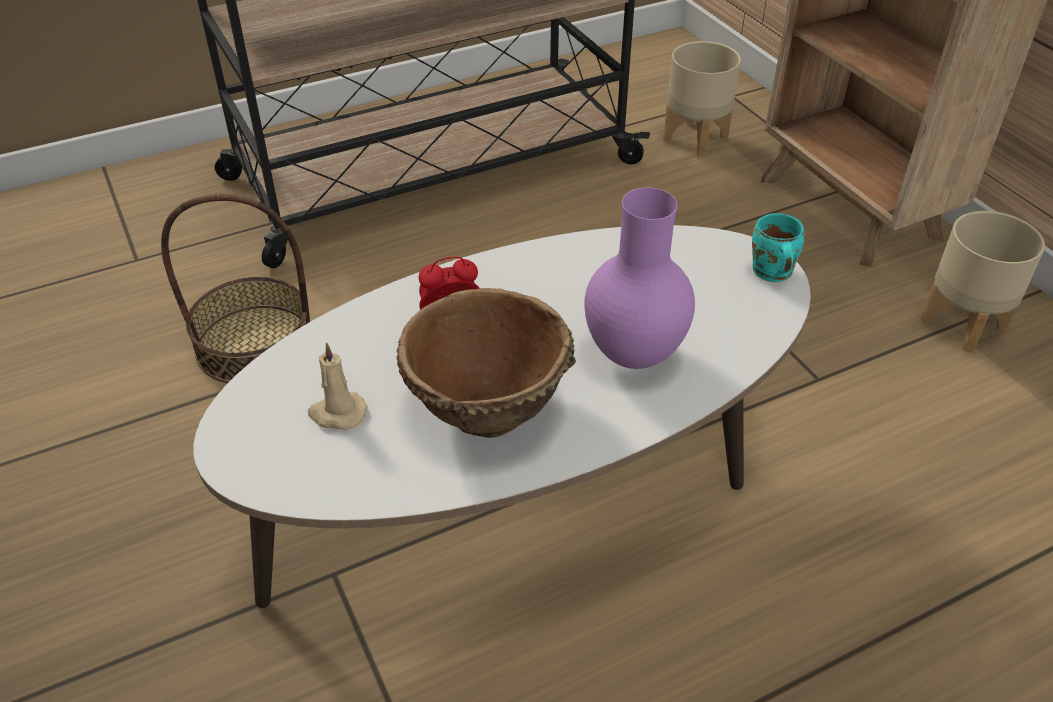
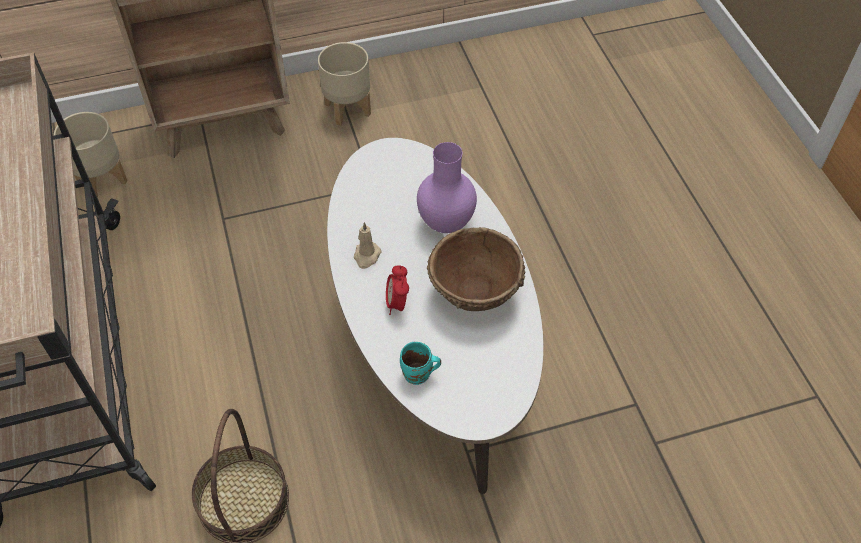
camera: 80 degrees left, 10 degrees up
beige candle [308,342,367,430] -> beige candle moved to [354,222,382,269]
turquoise mug [752,213,804,282] -> turquoise mug moved to [400,342,441,385]

